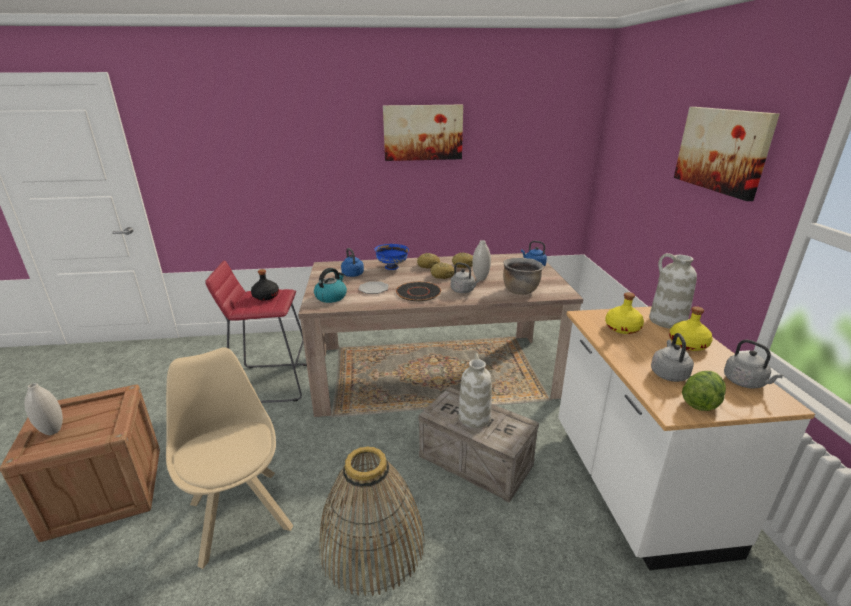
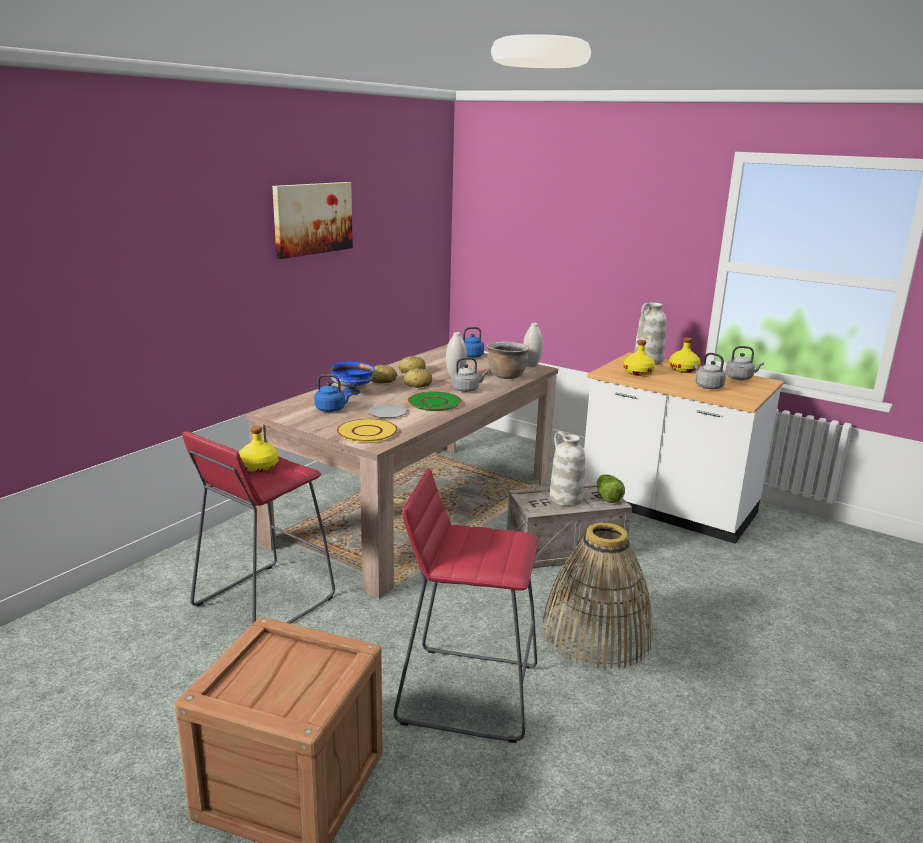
camera: 50 degrees left, 5 degrees down
white vase [25,383,63,435] -> white vase moved to [523,323,543,367]
beige chair [166,347,294,569] -> red stool [394,468,539,743]
black bottle [251,269,279,301] -> yellow bottle [239,426,279,472]
kettle [314,268,347,303] -> yellow plate [337,419,398,443]
black plate [396,282,441,301] -> green plate [408,391,462,411]
picture [674,107,780,201] -> none
lettuce [682,371,726,411] -> lettuce moved to [597,474,625,503]

